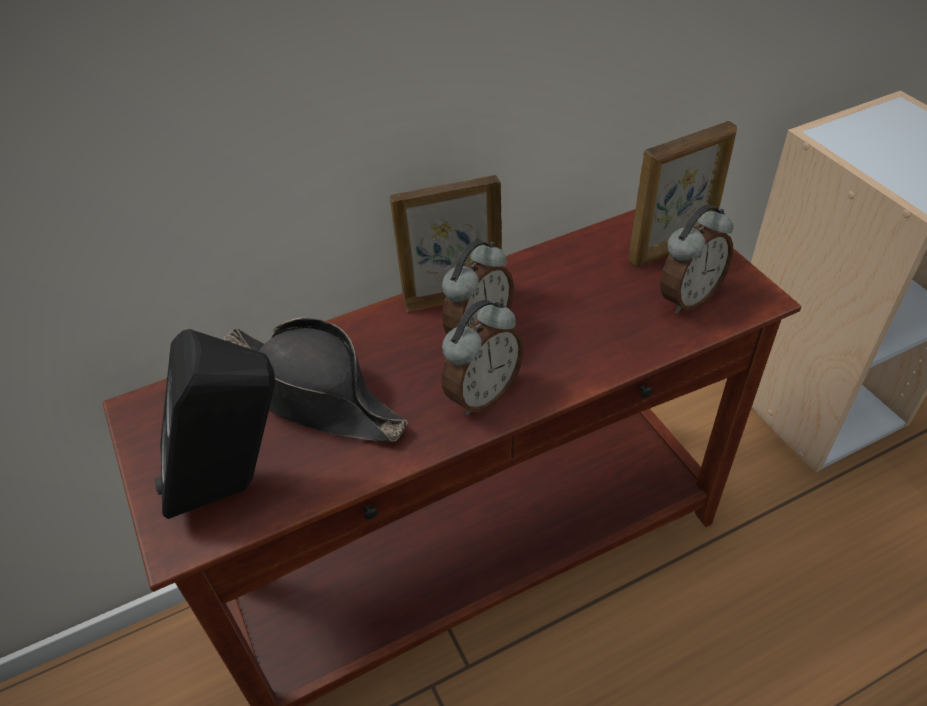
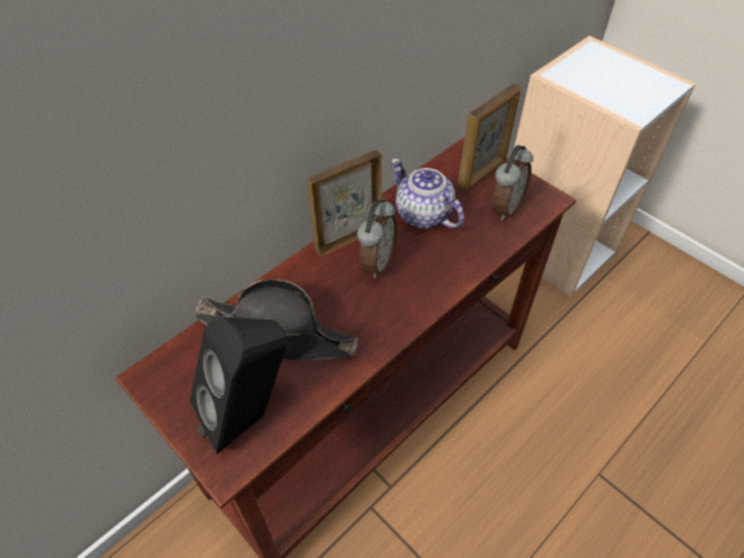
camera: 20 degrees left, 5 degrees up
alarm clock [441,300,524,416] -> none
none -> teapot [391,159,464,229]

